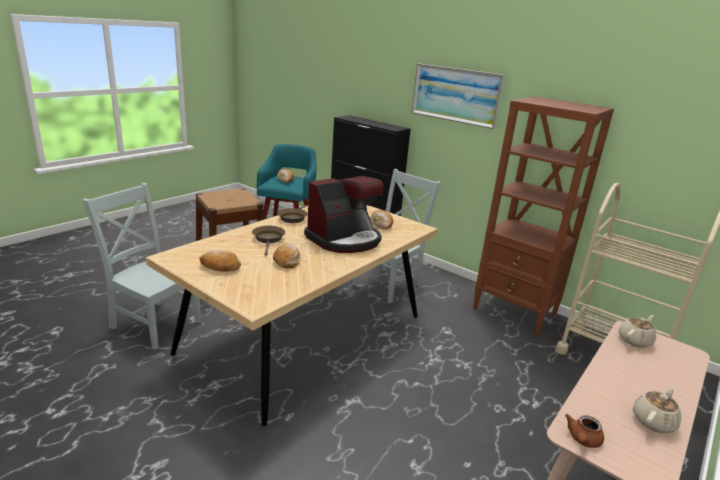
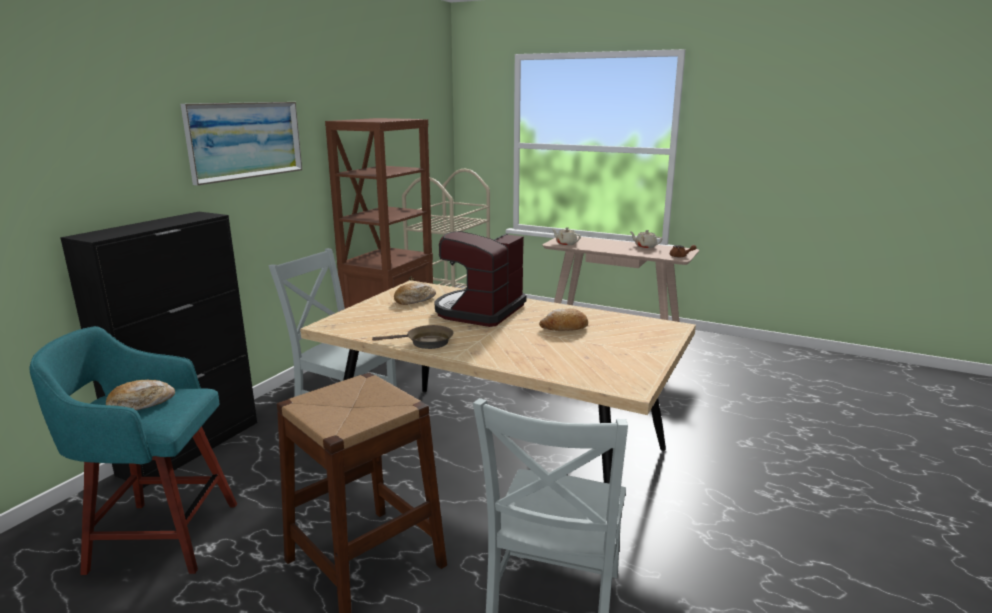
camera: 100 degrees left, 5 degrees down
bread [199,250,241,272] -> none
brown frying pan [252,226,285,256] -> none
coffee machine [304,176,383,253] -> coffee machine turned 105 degrees counterclockwise [435,231,527,327]

